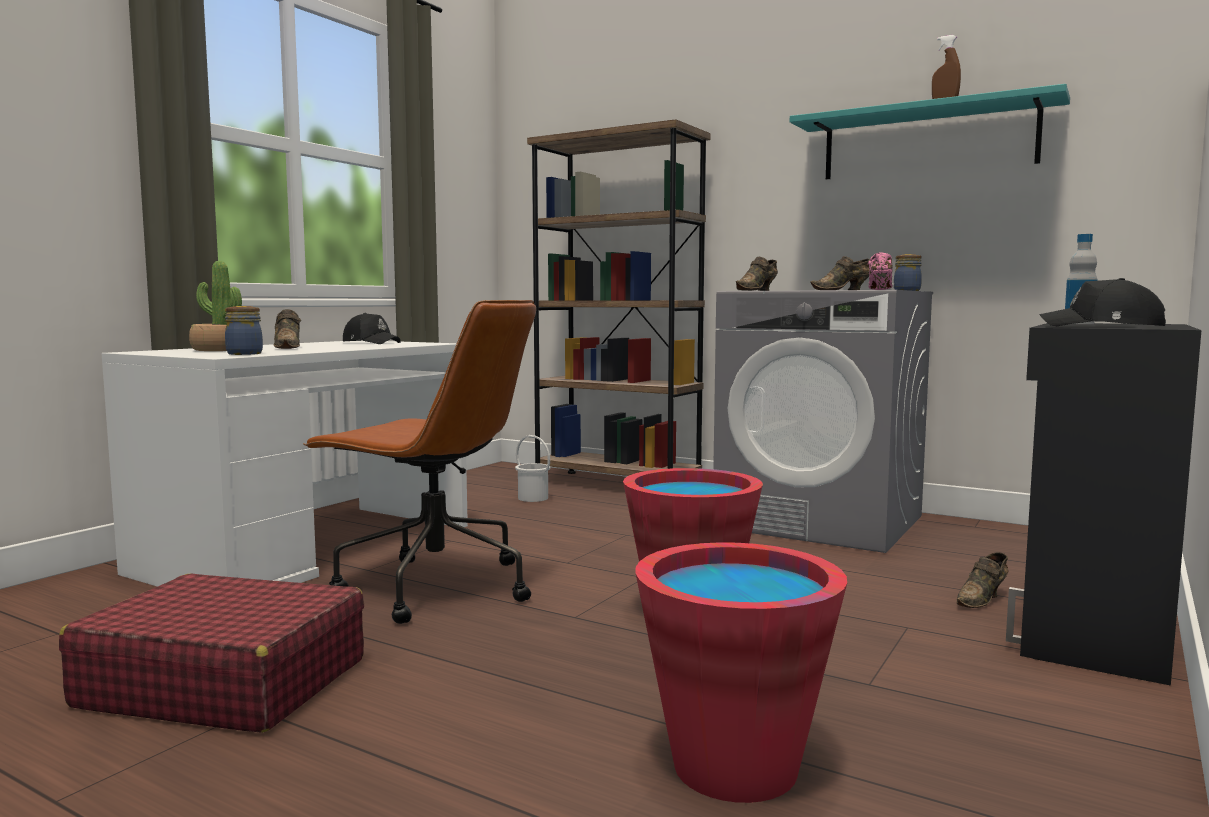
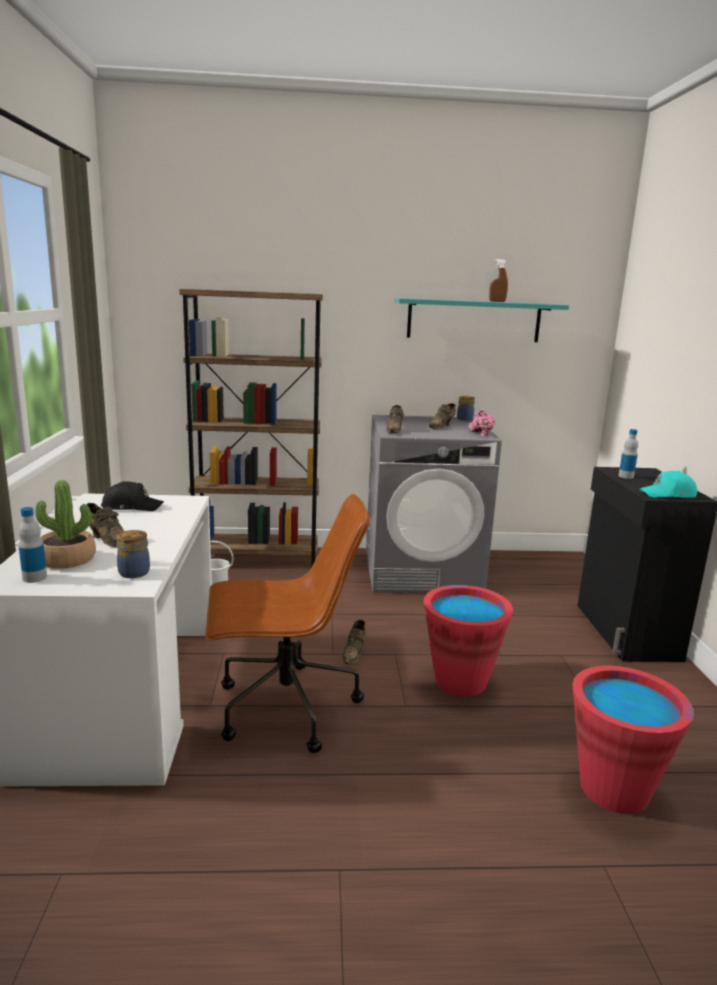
camera: 35 degrees left, 10 degrees up
red suitcase [59,574,364,733] -> none
brown shoe [956,552,1009,608] -> brown shoe moved to [342,620,366,664]
black cap [1039,278,1166,326] -> turquoise cap [639,471,697,498]
none -> bottle [18,507,47,583]

